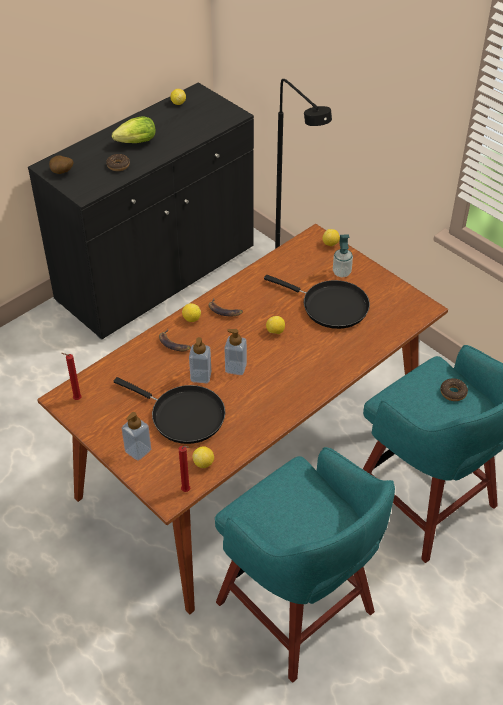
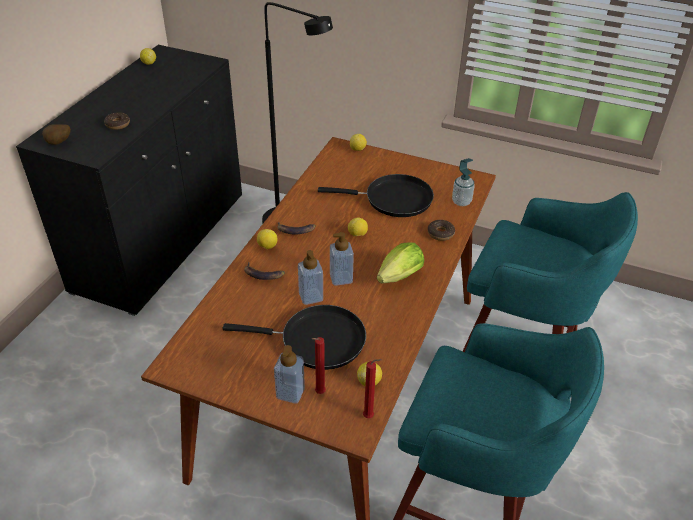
camera: 25 degrees left, 5 degrees down
red candle [61,353,82,400] -> red candle moved to [312,337,326,394]
lettuce [112,116,156,143] -> lettuce moved to [377,242,424,283]
soap dispenser [333,234,353,277] -> soap dispenser moved to [452,158,475,206]
donut [440,378,468,401] -> donut moved to [428,220,455,241]

